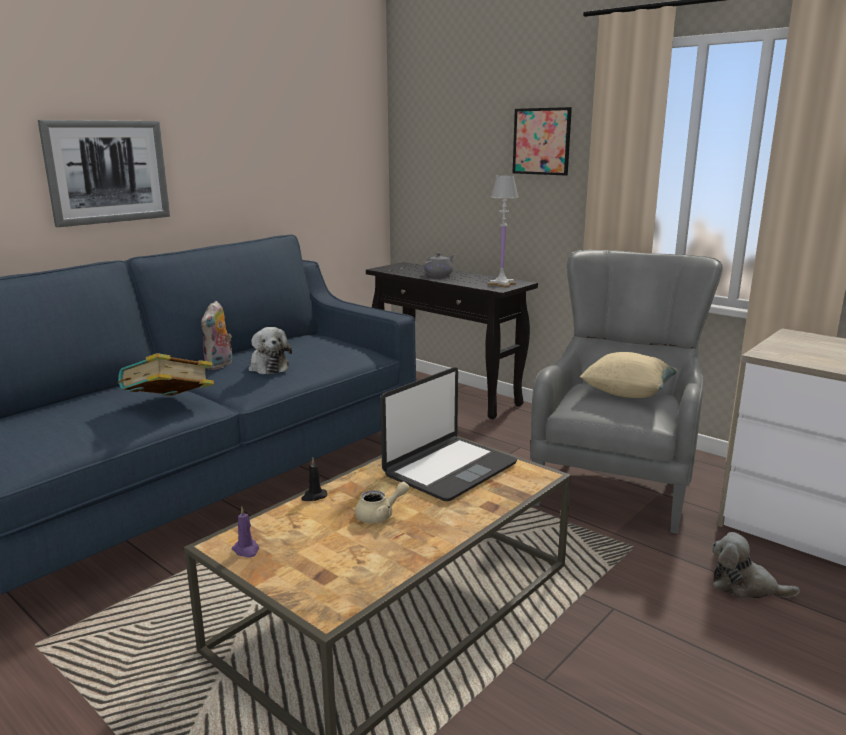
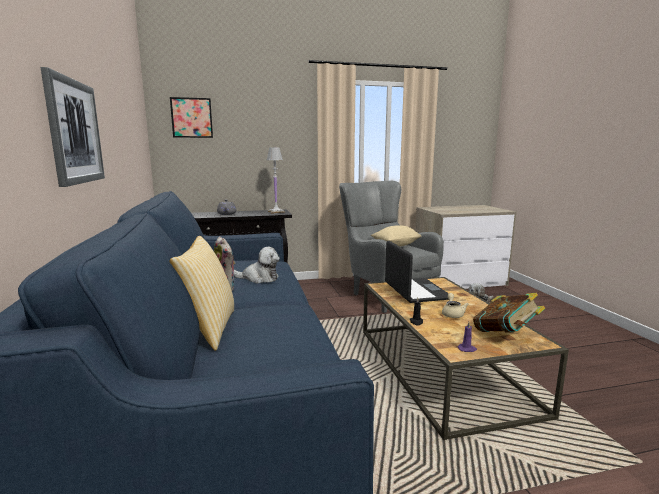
camera: 55 degrees left, 5 degrees down
book [117,353,214,396] -> book moved to [473,293,545,333]
picture [513,107,572,176] -> picture moved to [170,97,213,138]
none -> pillow [169,236,234,351]

